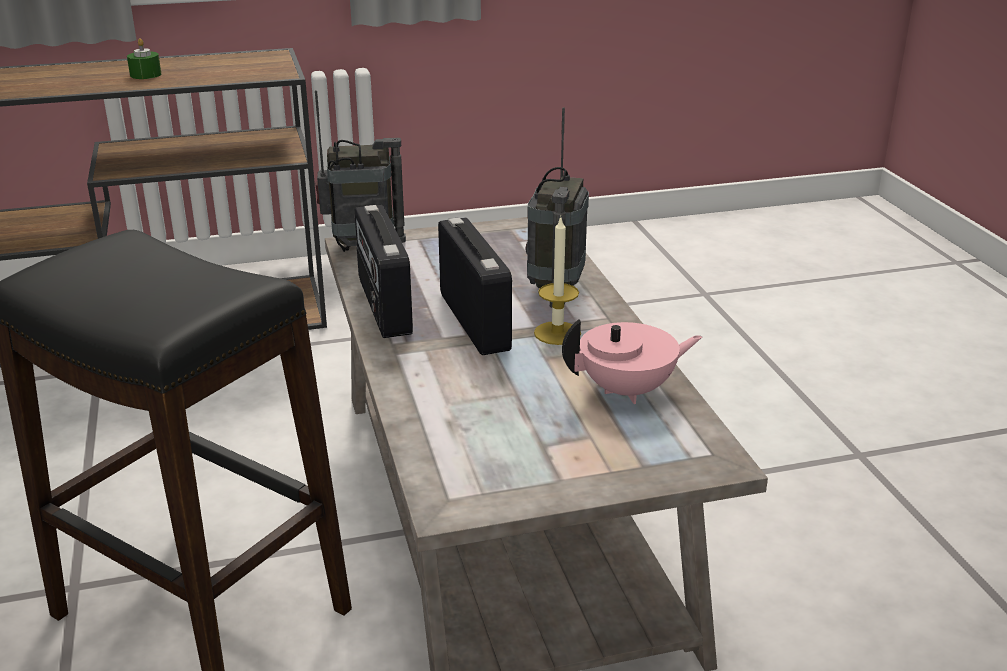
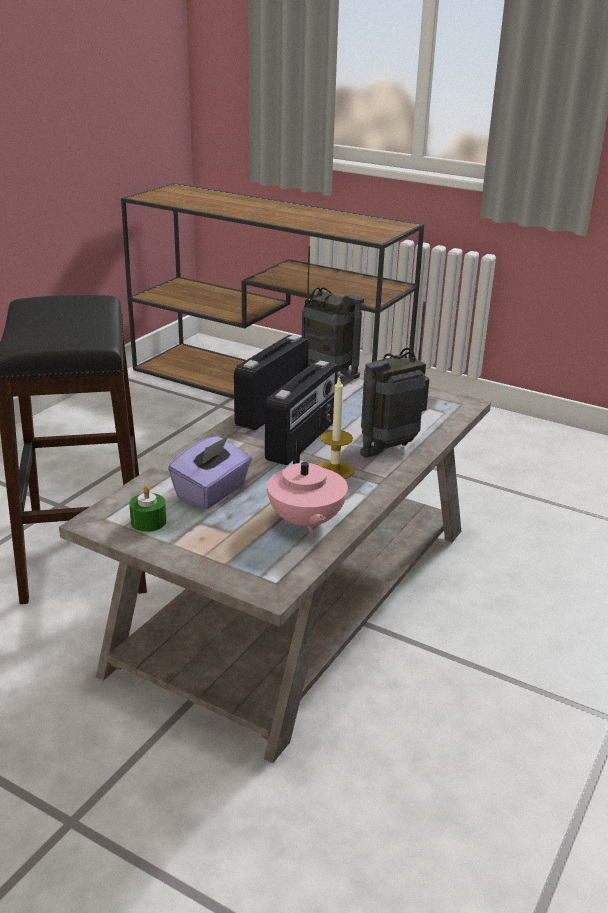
camera: 45 degrees right, 0 degrees up
green candle [127,38,161,79] -> green candle moved to [129,485,166,532]
pink teapot [562,319,702,404] -> pink teapot turned 45 degrees clockwise [267,440,348,533]
none -> purple tissue box [168,436,252,509]

